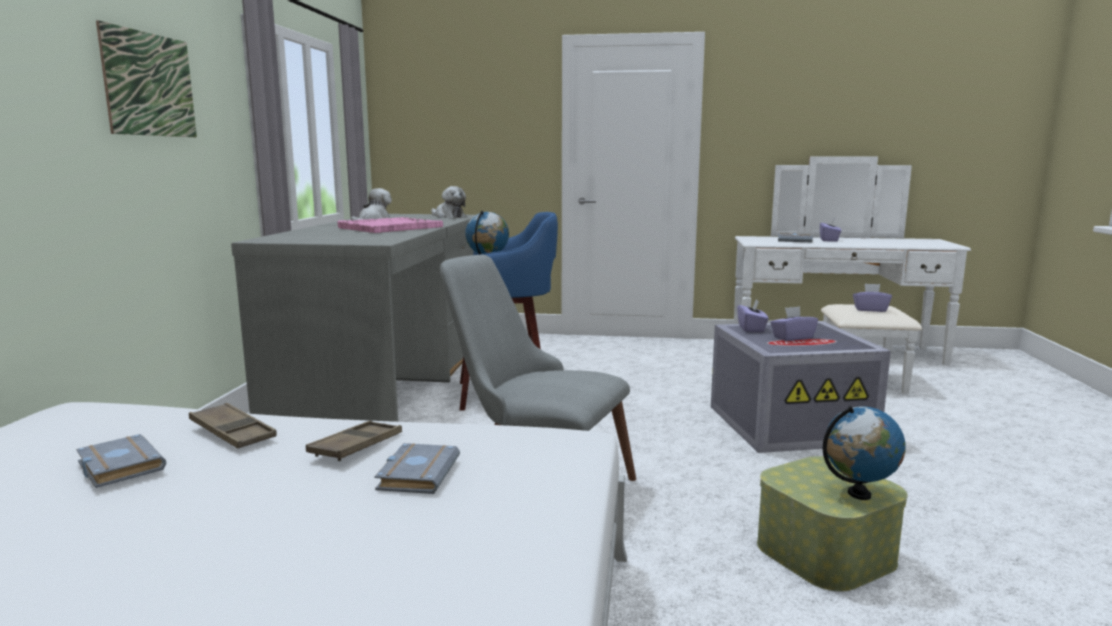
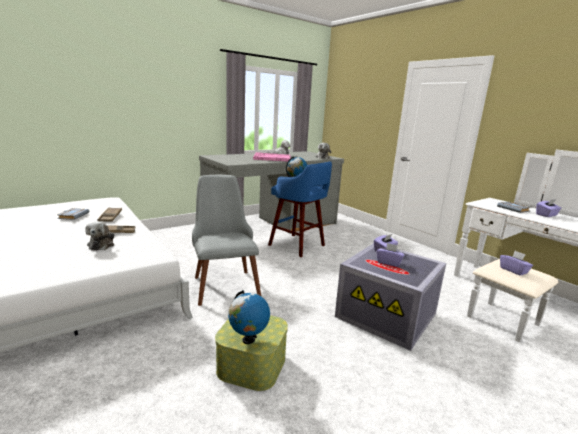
camera: 45 degrees right, 5 degrees up
picture [96,20,197,137] -> none
grey book [374,443,460,494] -> plush toy [85,221,114,250]

